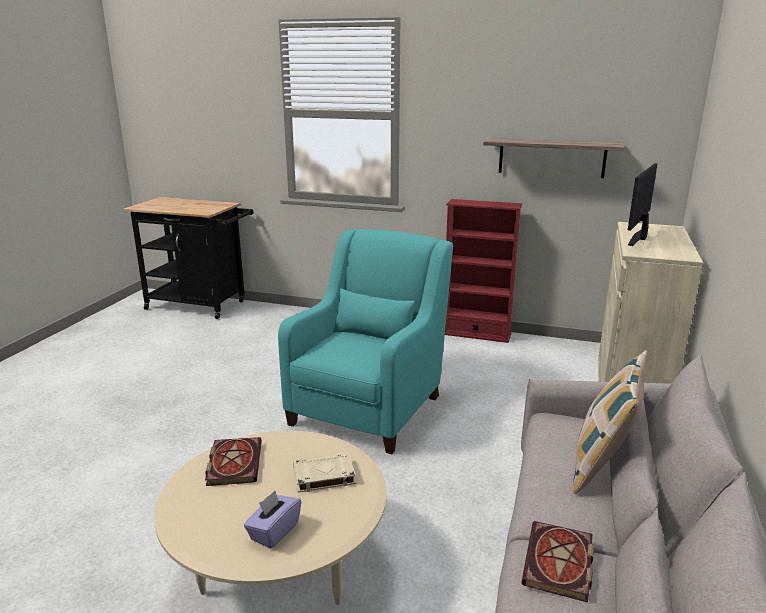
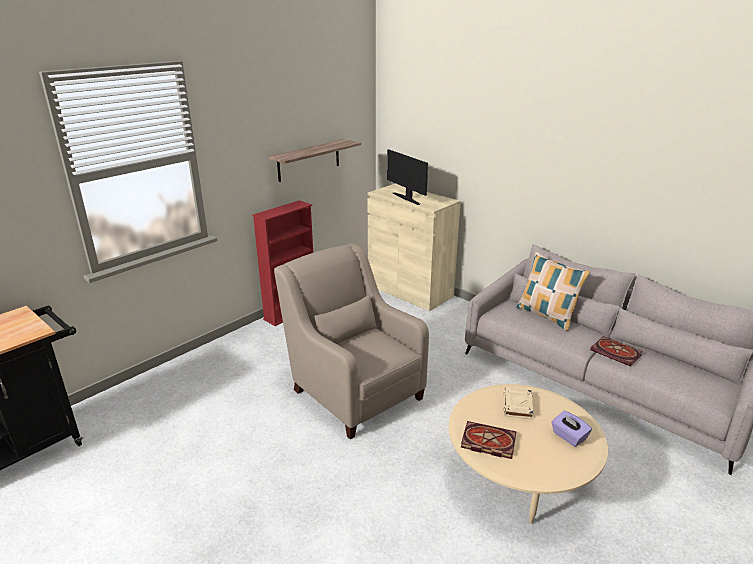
camera: 65 degrees left, 5 degrees up
turquoise armchair [278,229,453,454] -> beige armchair [274,244,429,440]

